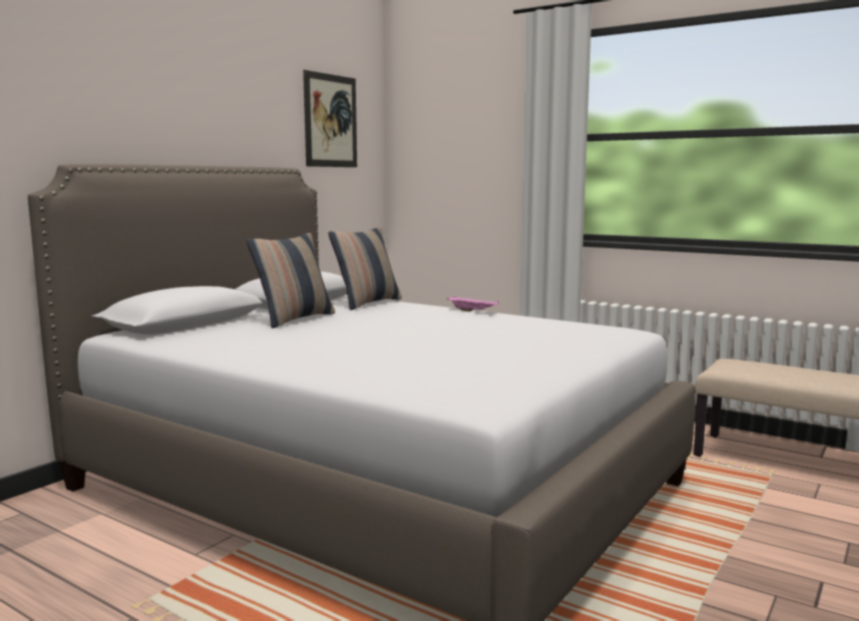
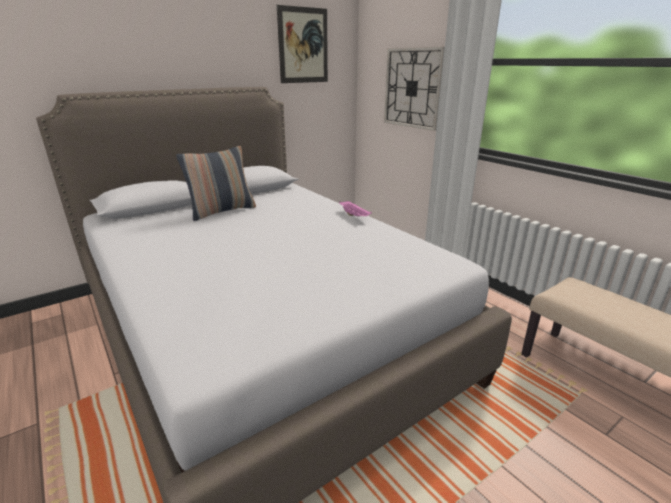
camera: 20 degrees right, 15 degrees up
pillow [328,227,402,310] -> none
none -> wall clock [384,47,445,131]

